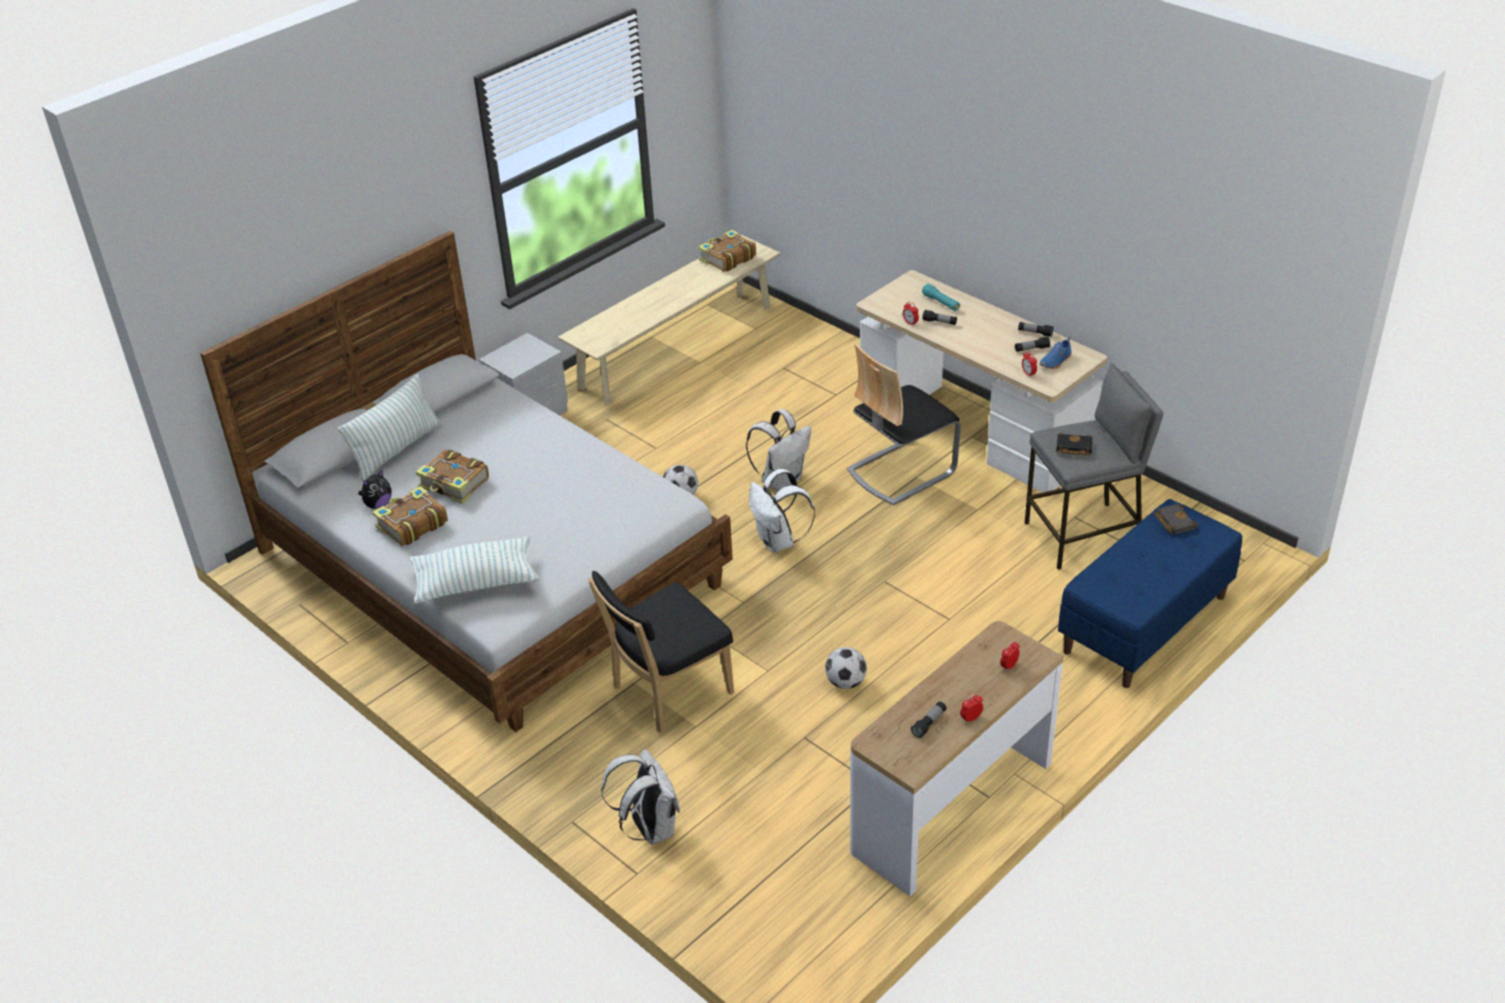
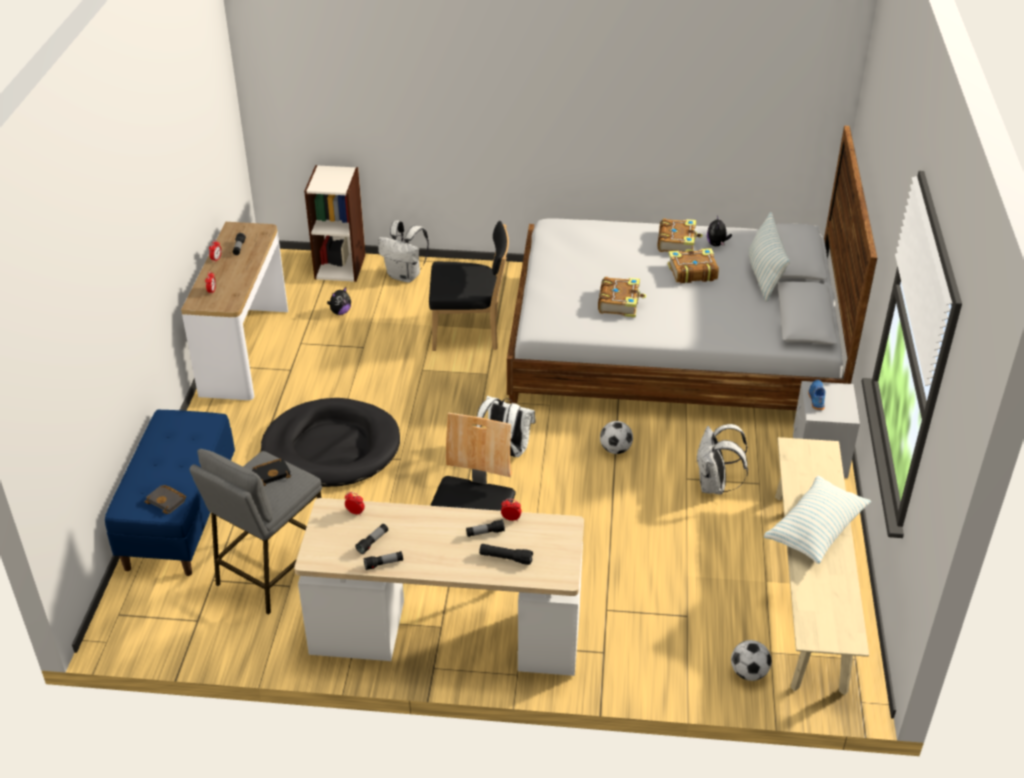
camera: 140 degrees right, 0 degrees up
pillow [410,536,540,604] -> pillow moved to [764,476,871,564]
black chair [588,571,734,733] -> black chair turned 75 degrees clockwise [429,221,509,351]
book [698,230,756,272] -> book moved to [598,277,646,318]
white backpack [746,409,811,491] -> white backpack moved to [697,424,748,495]
football [825,647,867,689] -> football moved to [731,640,771,681]
turquoise flashlight [922,284,960,311] -> black flashlight [479,544,533,565]
blue shoe [1040,337,1072,369] -> blue shoe moved to [808,380,826,410]
none -> black dog bed [261,398,400,487]
none -> bookcase [304,165,365,282]
none -> plush toy [327,287,351,315]

